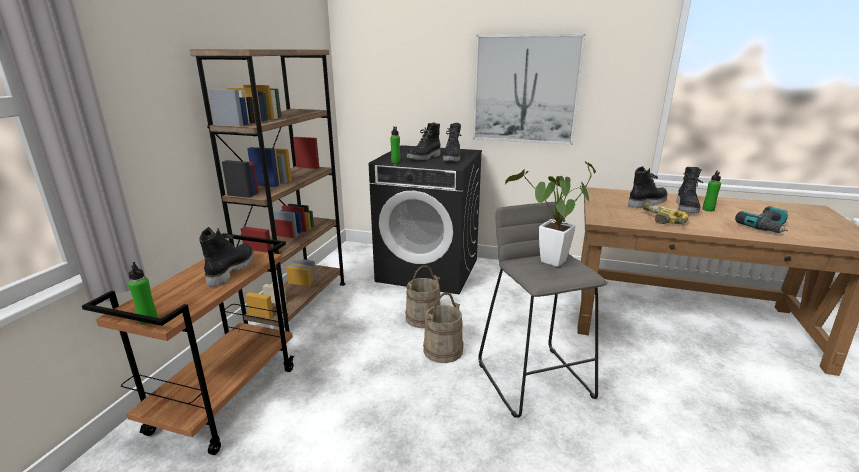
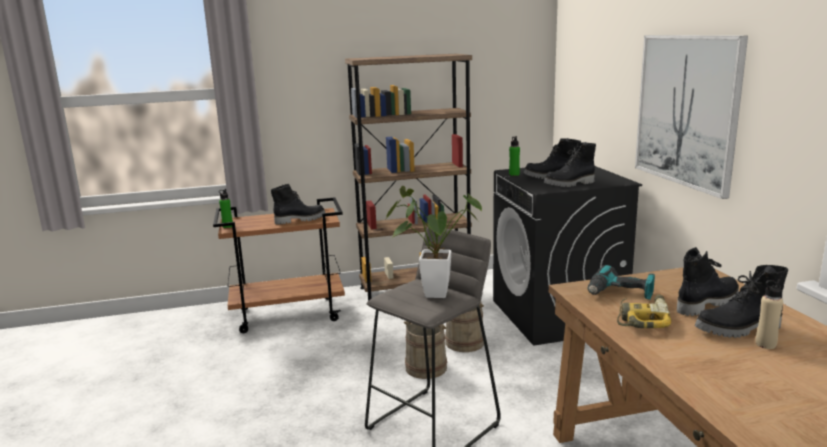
camera: 60 degrees right, 5 degrees down
black boot [628,166,667,208] -> black boot turned 60 degrees counterclockwise [677,247,739,316]
green bottle [702,170,721,211] -> beige bottle [755,279,783,349]
power drill [735,206,788,233] -> power drill moved to [587,265,655,300]

